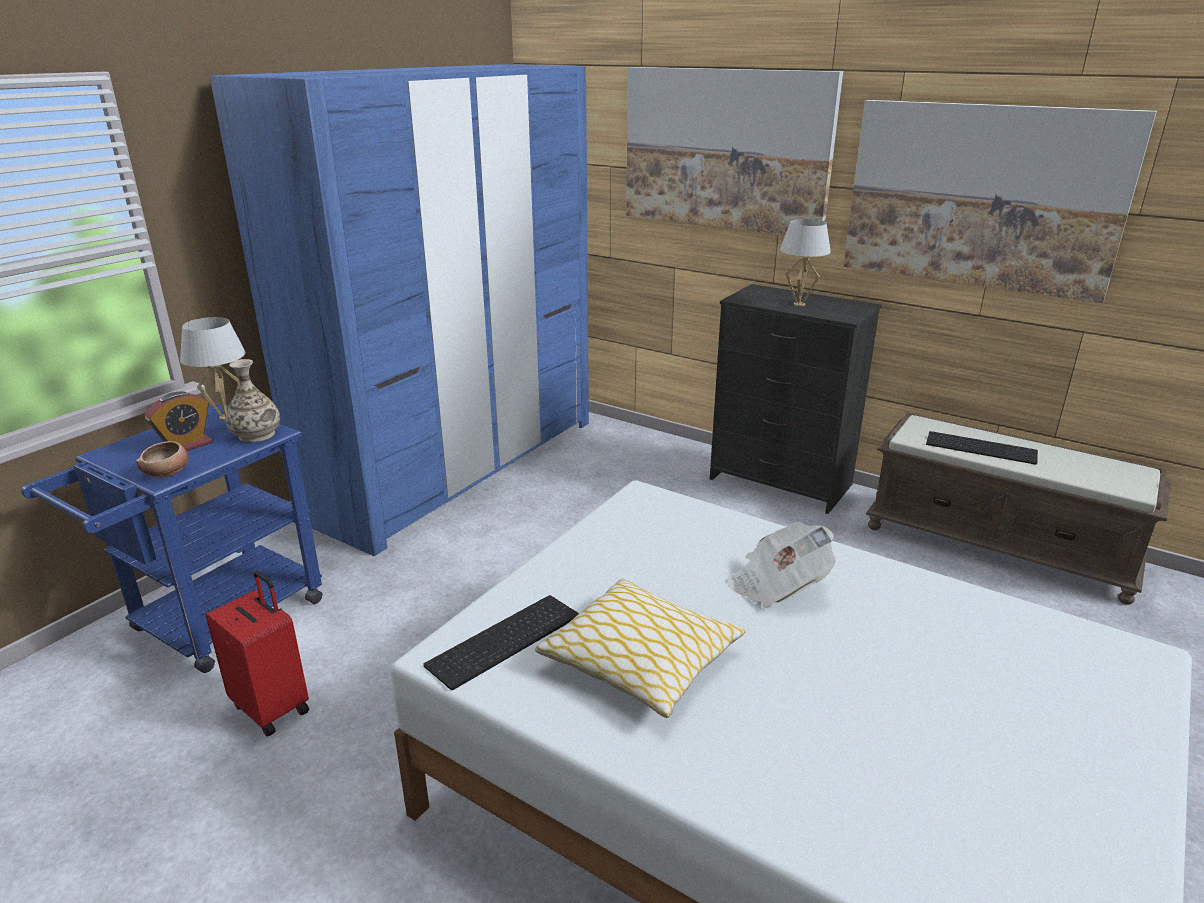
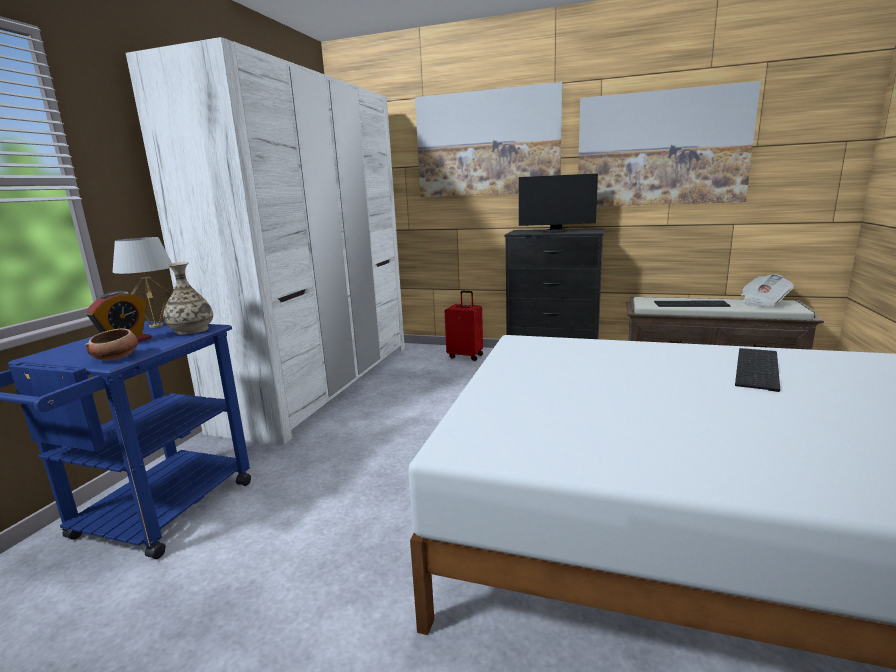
camera: 15 degrees left, 10 degrees down
red suitcase [206,571,309,736] -> red suitcase moved to [445,291,483,361]
blue wardrobe [210,64,589,556] -> white wardrobe [126,37,405,445]
keyboard [423,595,579,690] -> keyboard moved to [735,348,780,392]
pillow [535,579,745,718] -> none
newspaper [727,522,836,608] -> newspaper moved to [741,274,794,306]
white table lamp [780,219,831,306] -> monitor [519,173,598,233]

